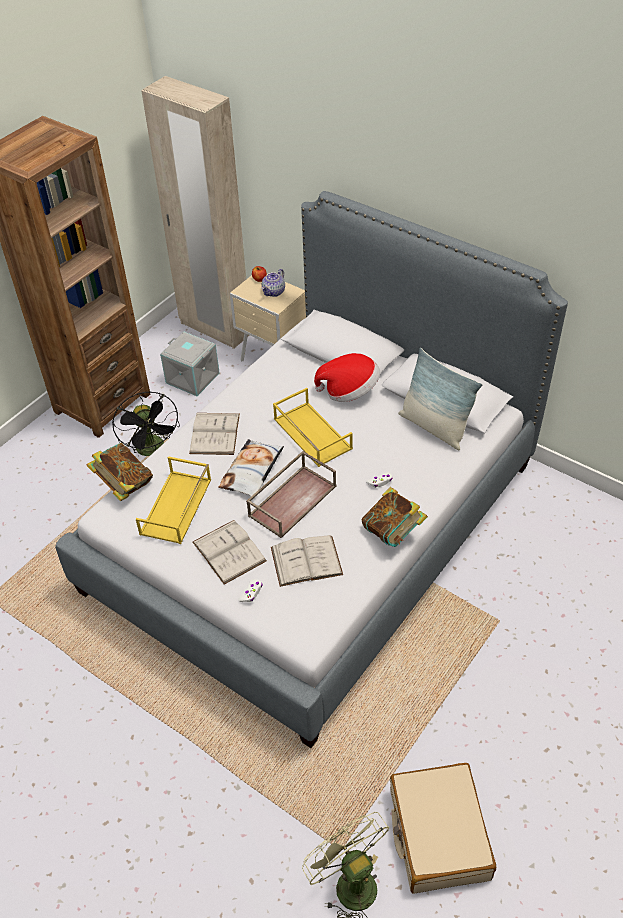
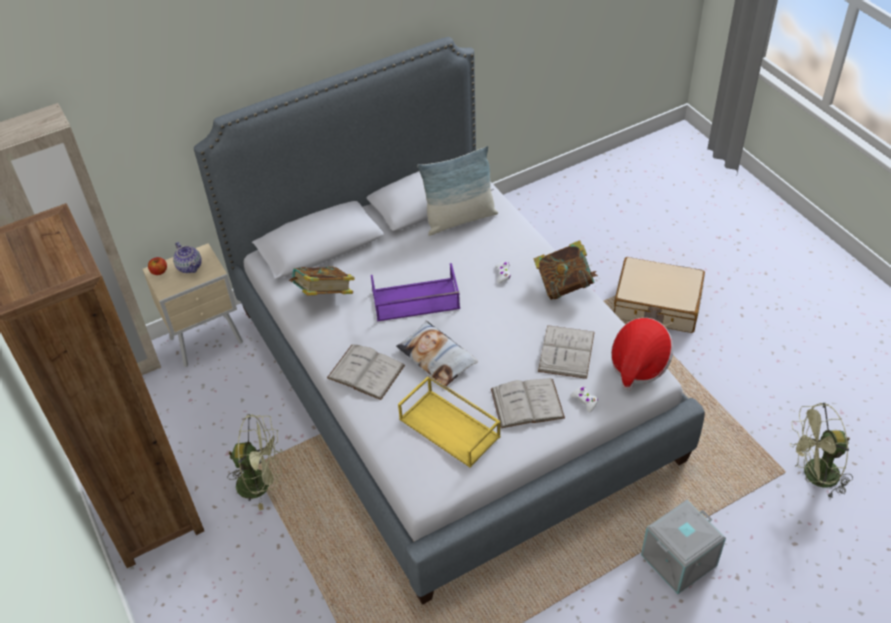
camera: 65 degrees left, 0 degrees up
book [86,443,153,501] -> book moved to [289,266,355,295]
black fan [112,392,180,457] -> green fan [227,414,282,511]
grey storage box [160,332,220,396] -> grey storage box moved to [641,500,726,594]
brown tray [246,451,336,538] -> none
yellow tray [273,388,353,467] -> purple tray [371,263,460,322]
hat [314,353,380,402] -> hat moved to [611,318,673,391]
beige suitcase [390,763,496,894] -> beige suitcase moved to [614,257,705,333]

